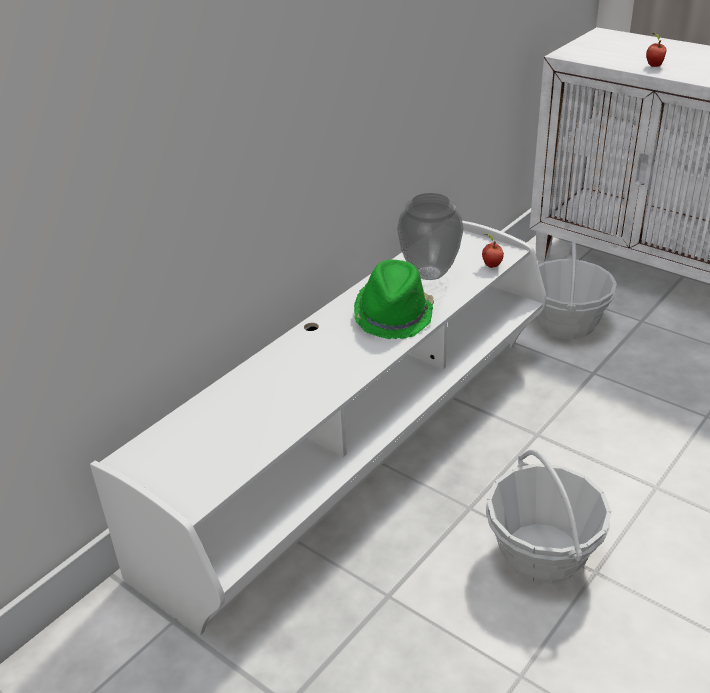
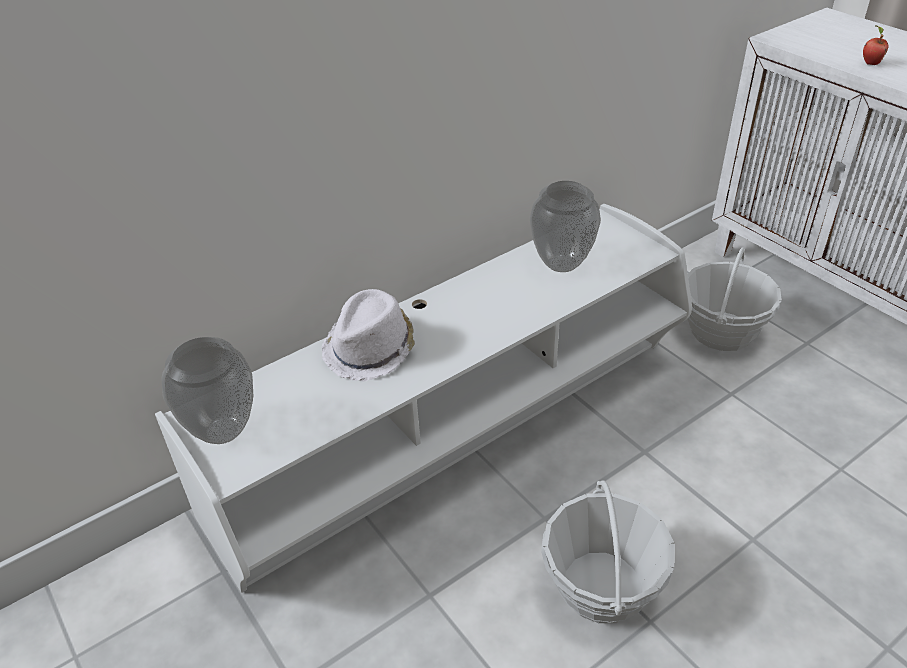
camera: 15 degrees right, 5 degrees up
green hat [354,259,434,339] -> none
apple [482,234,504,268] -> none
none -> vase [161,337,253,444]
none -> white hat [322,289,415,382]

